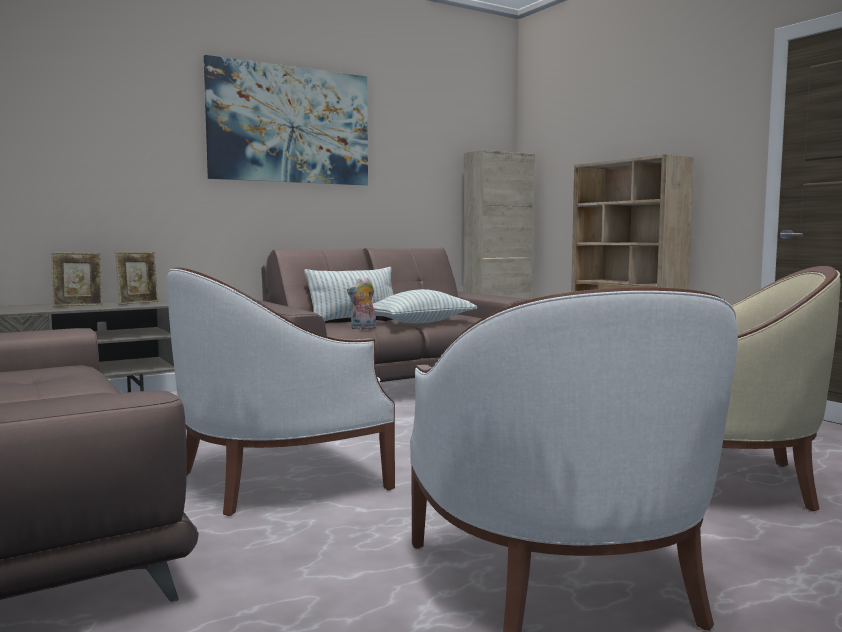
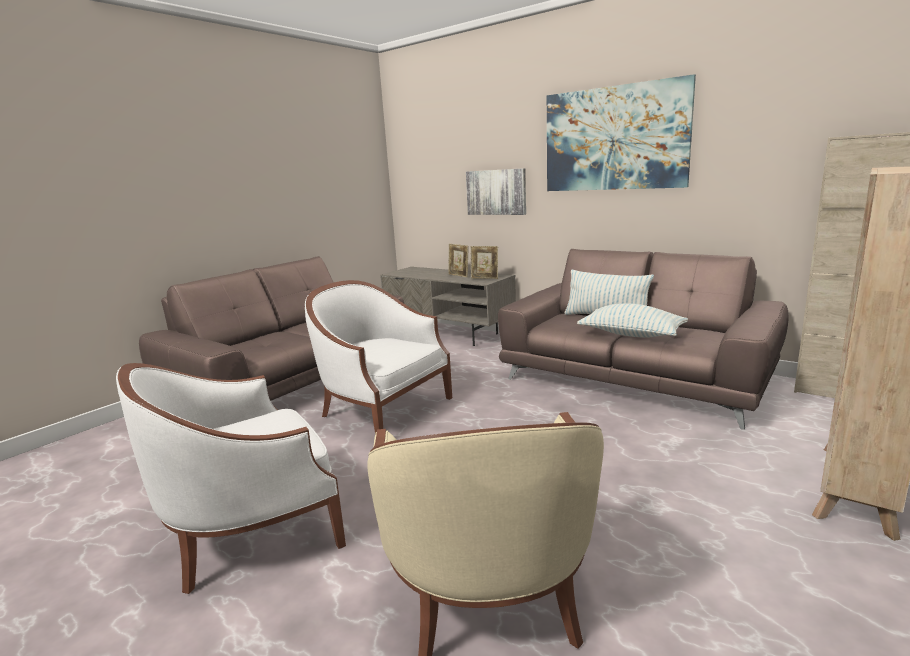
camera: 70 degrees right, 10 degrees up
plush toy [347,277,376,330] -> none
none -> picture [466,168,526,215]

